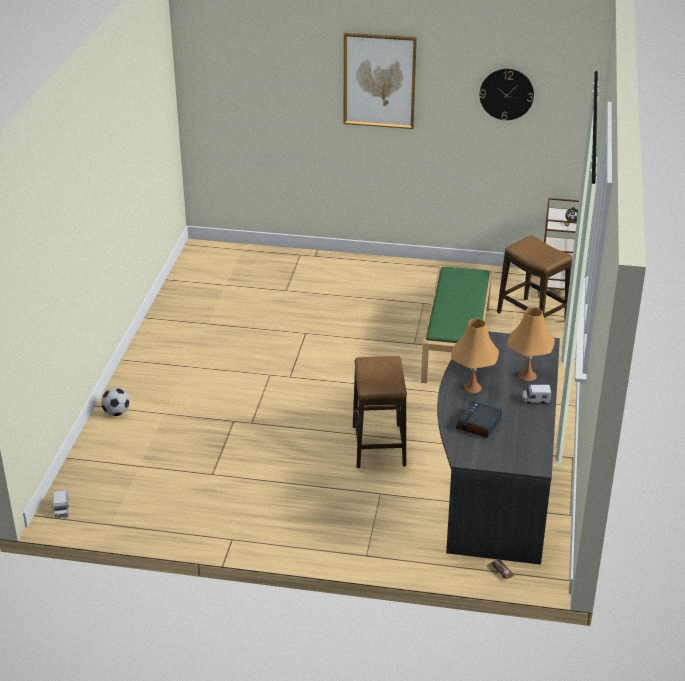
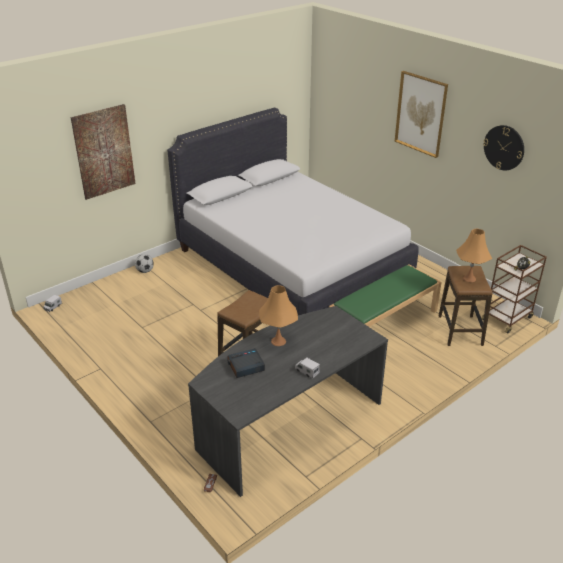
camera: 40 degrees right, 0 degrees up
orange table lamp [507,307,555,381] -> orange table lamp moved to [456,229,492,282]
none -> picture [71,104,136,200]
none -> white bed [167,108,419,315]

